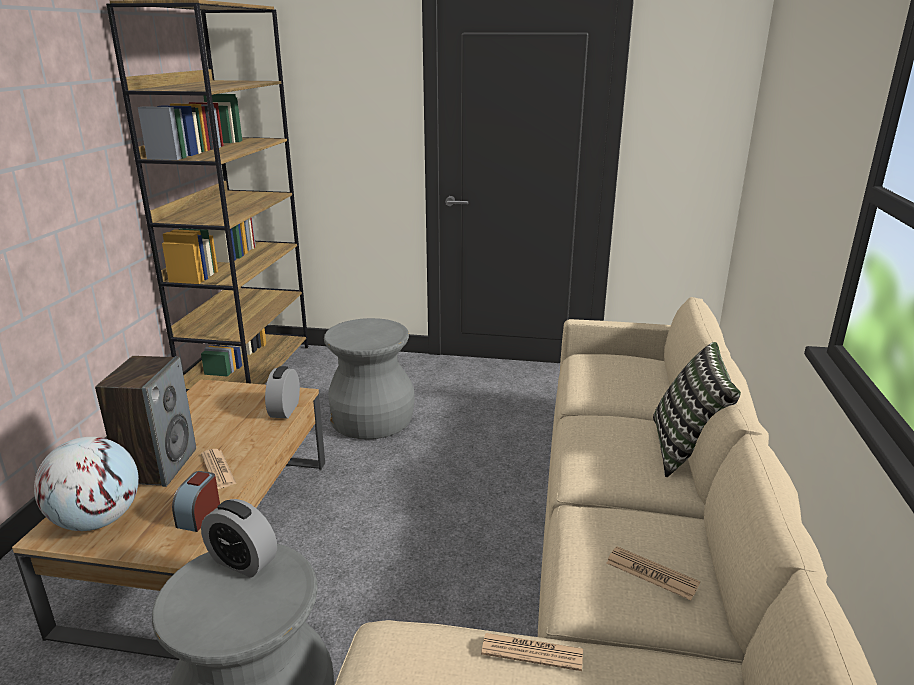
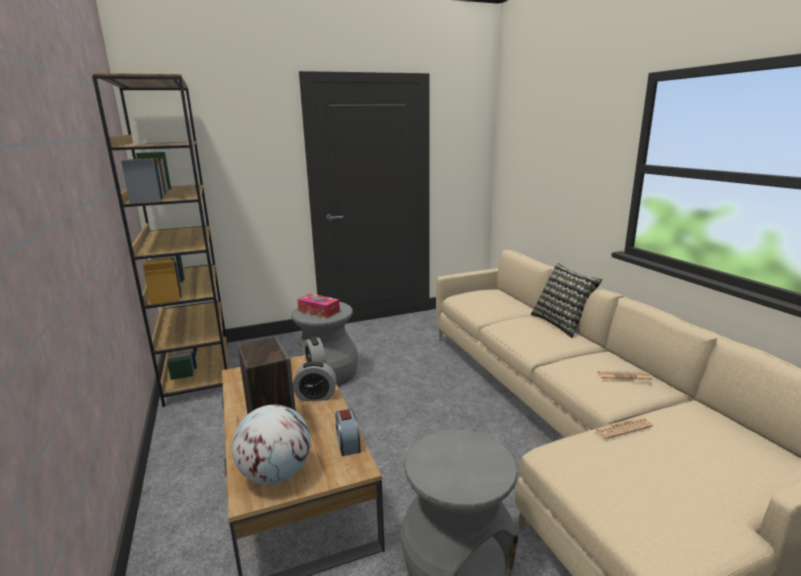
camera: 30 degrees left, 5 degrees down
newspaper [201,449,236,489] -> none
alarm clock [201,499,277,578] -> alarm clock moved to [293,361,336,401]
none -> tissue box [297,294,340,318]

